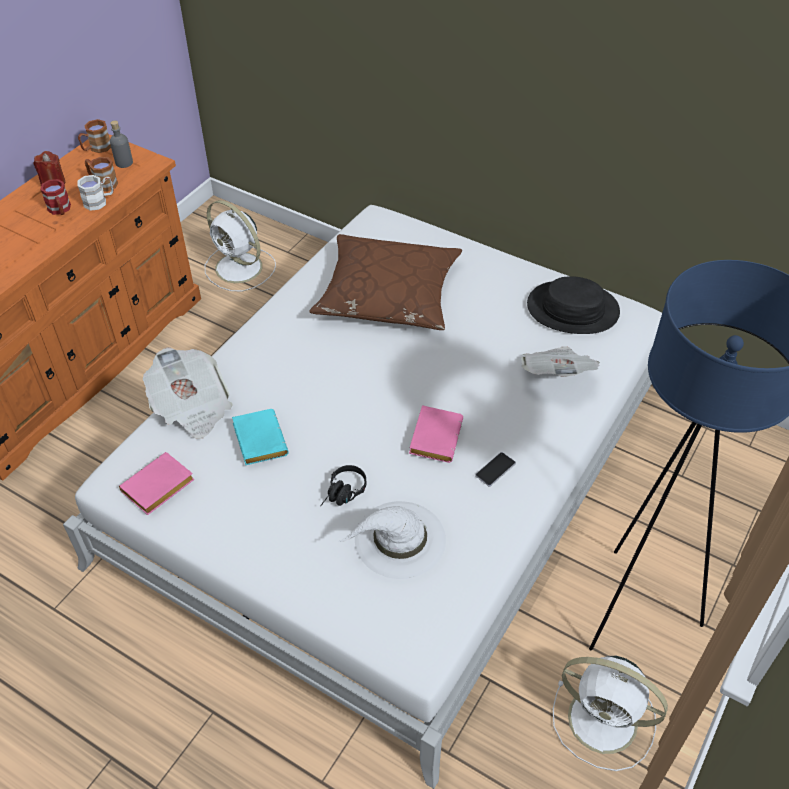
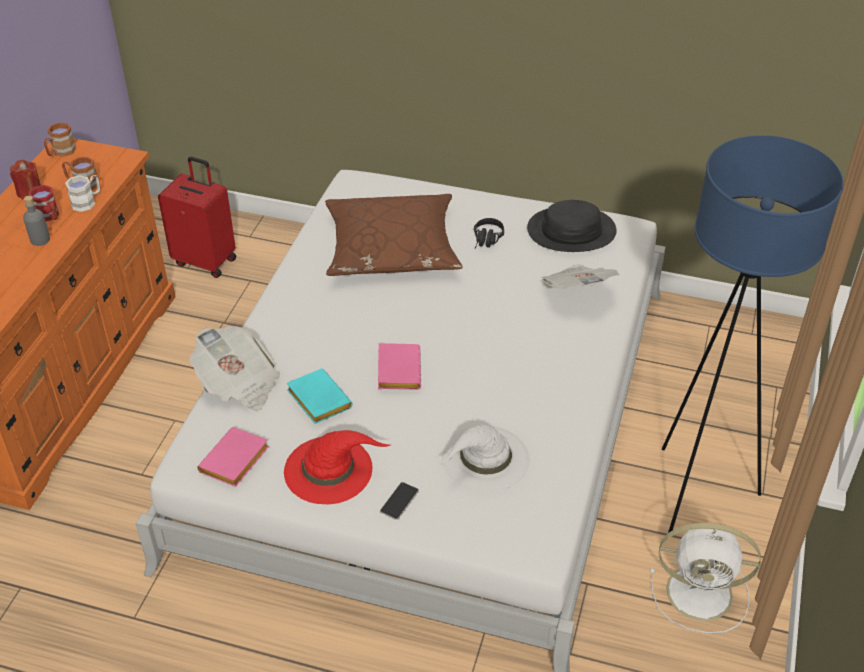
camera: 15 degrees left, 5 degrees down
grey bottle [110,120,133,168] -> grey bottle moved to [23,196,50,246]
white fan [205,200,276,291] -> red suitcase [158,157,236,278]
black headphones [320,465,366,507] -> black headphones moved to [474,218,504,248]
pink book [409,405,463,463] -> pink book moved to [378,343,421,390]
phone [475,452,516,486] -> phone moved to [380,482,419,520]
none -> red hat [284,430,390,504]

